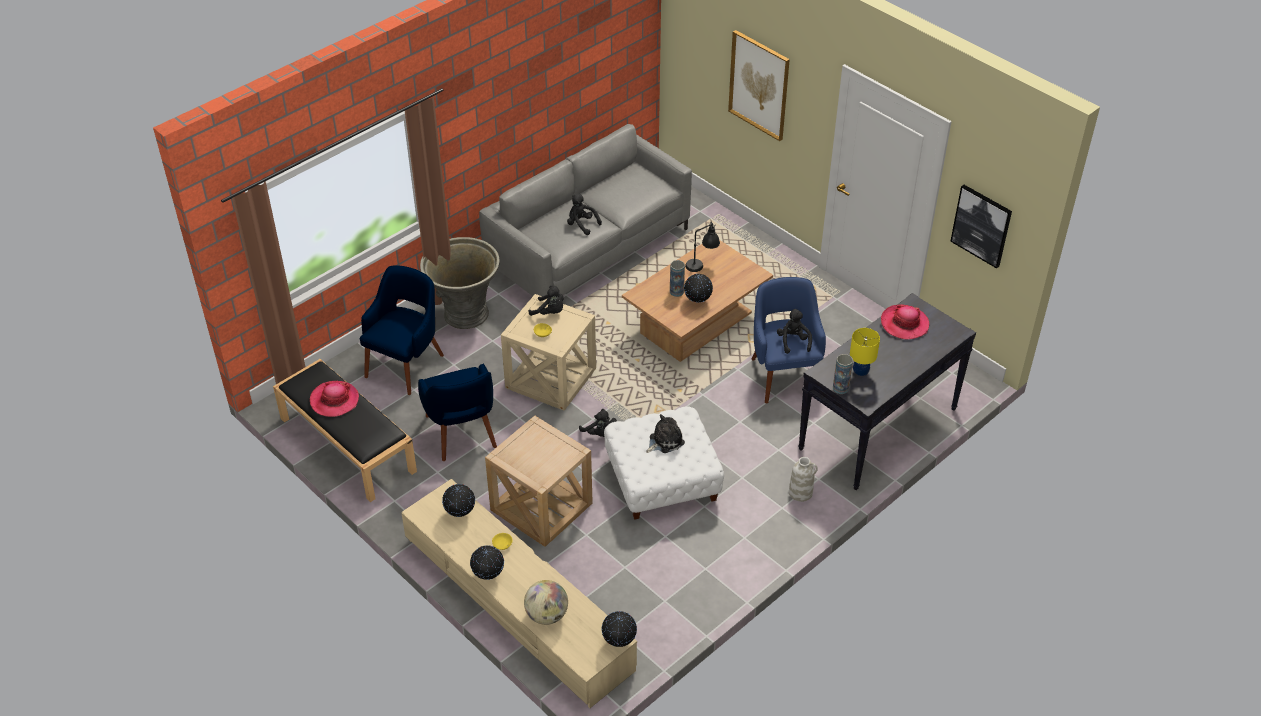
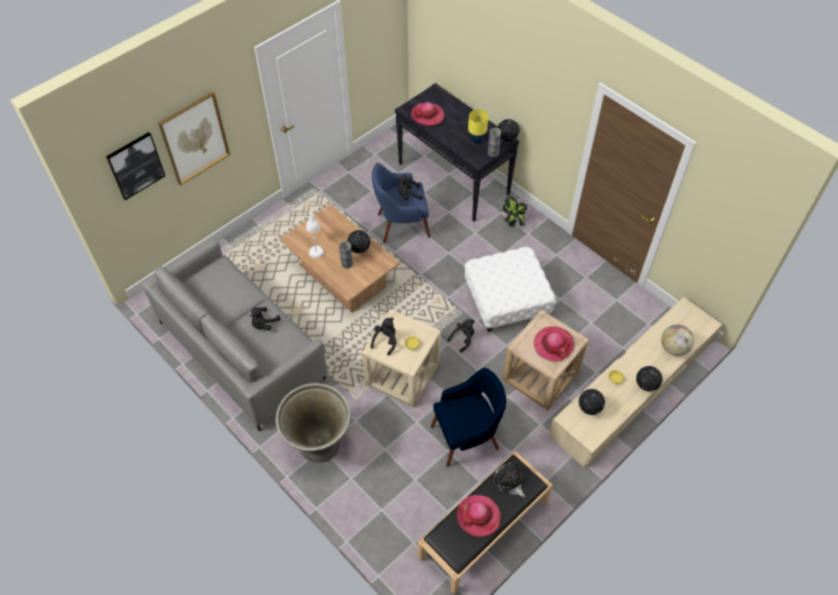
camera: 90 degrees left, 10 degrees up
blue armchair [360,265,444,395] -> none
globe [602,611,637,647] -> globe moved to [498,119,519,142]
plush toy [646,414,685,453] -> plush toy moved to [493,461,525,497]
black table lamp [685,222,720,272] -> white table lamp [306,213,324,258]
white vase [789,457,818,502] -> potted plant [503,197,527,227]
picture [950,185,1012,269] -> picture moved to [106,132,165,200]
none -> hat [534,326,574,362]

